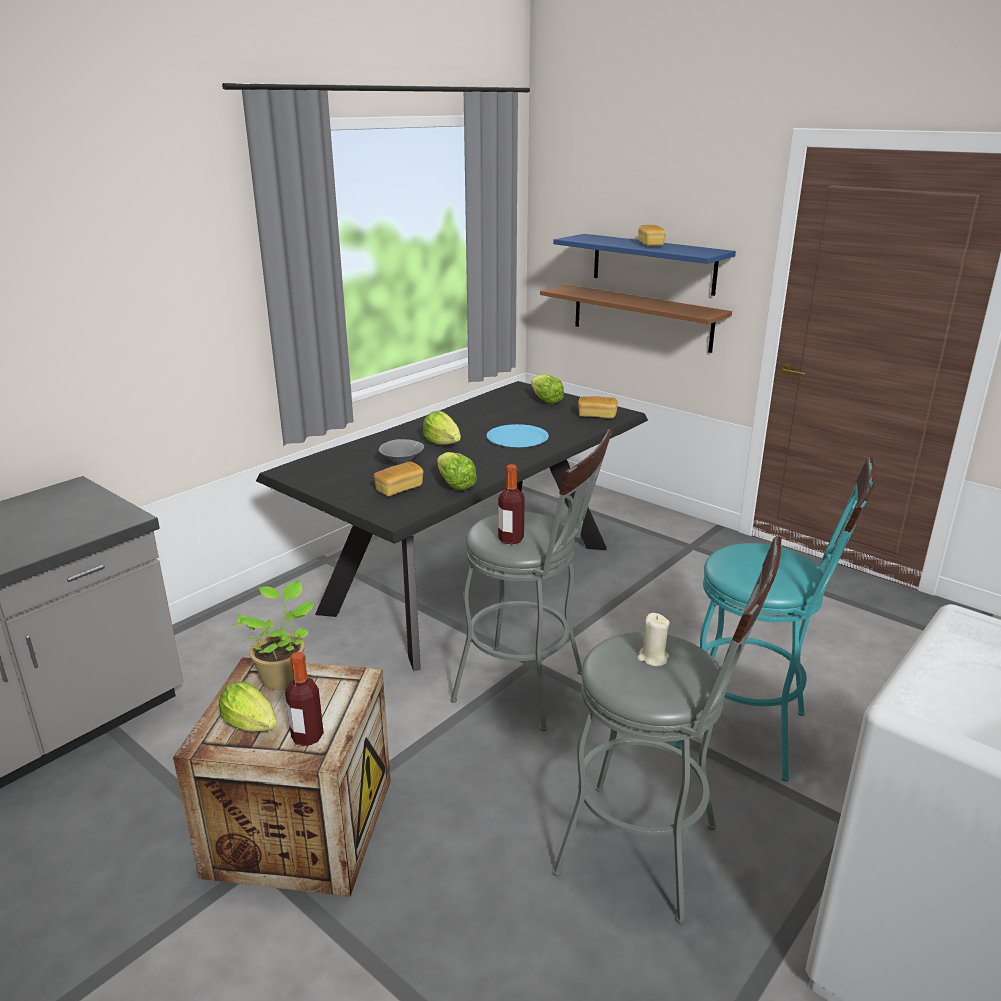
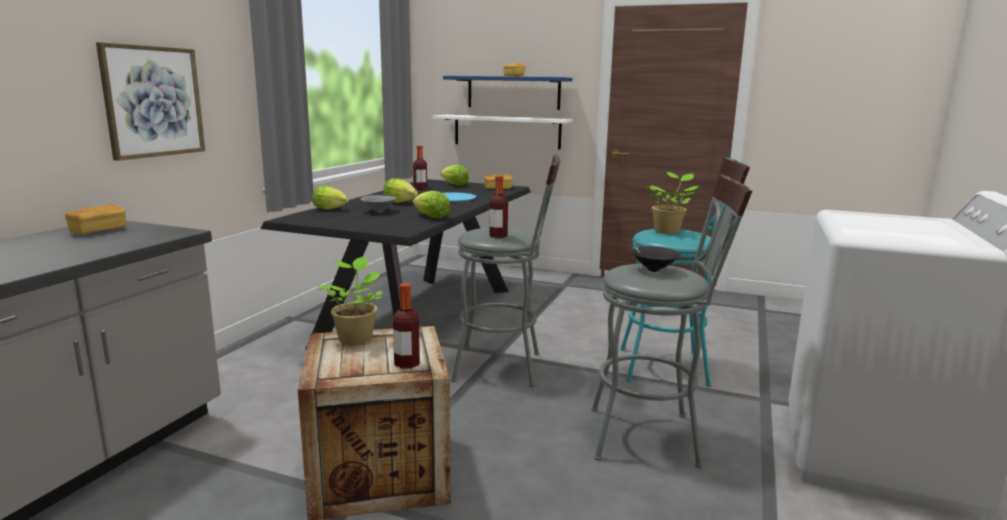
camera: 20 degrees left, 10 degrees down
lettuce [219,681,277,732] -> lettuce moved to [312,186,349,210]
bread [374,462,423,496] -> bread moved to [65,204,126,234]
brown shelf [540,285,732,353] -> white shelf [432,115,573,150]
beige candle [637,613,670,666] -> black bowl [630,246,681,272]
none -> picture [96,42,205,161]
none -> bottle [413,146,427,190]
none -> potted plant [647,172,699,234]

